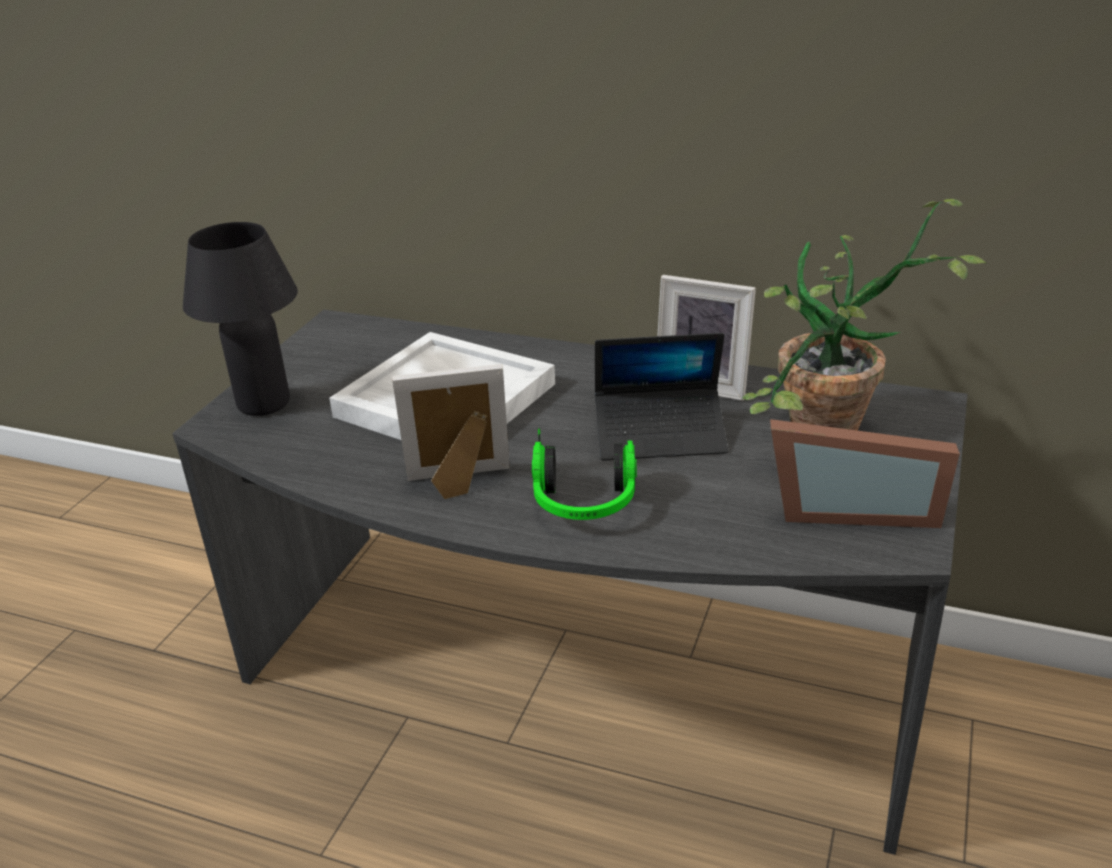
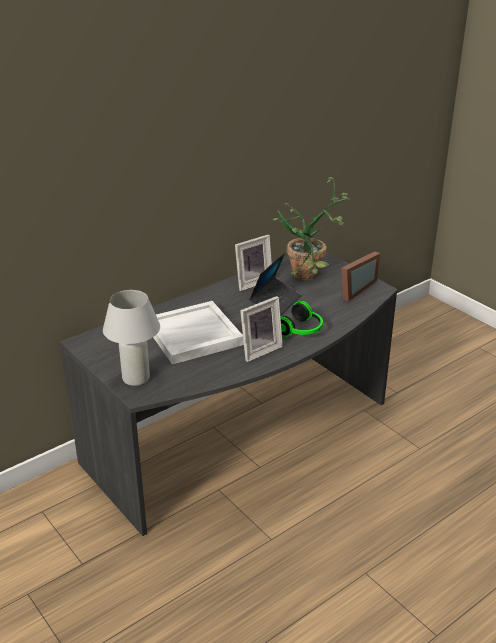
camera: 60 degrees left, 0 degrees up
black table lamp [183,222,298,416] -> white table lamp [103,290,160,386]
picture frame [392,364,510,499] -> picture frame turned 150 degrees counterclockwise [240,296,283,362]

